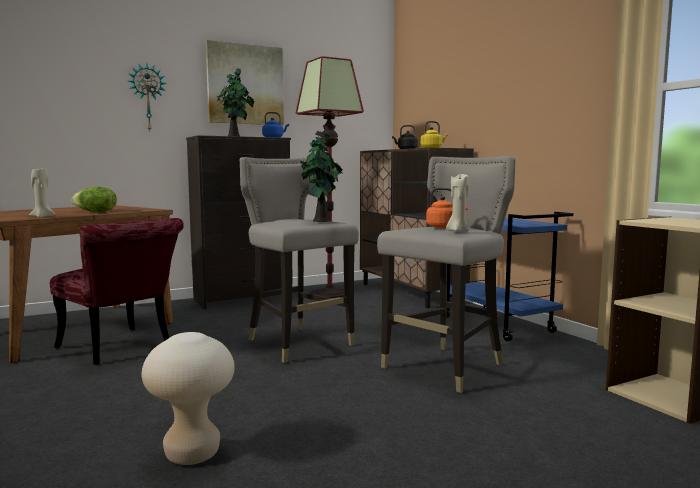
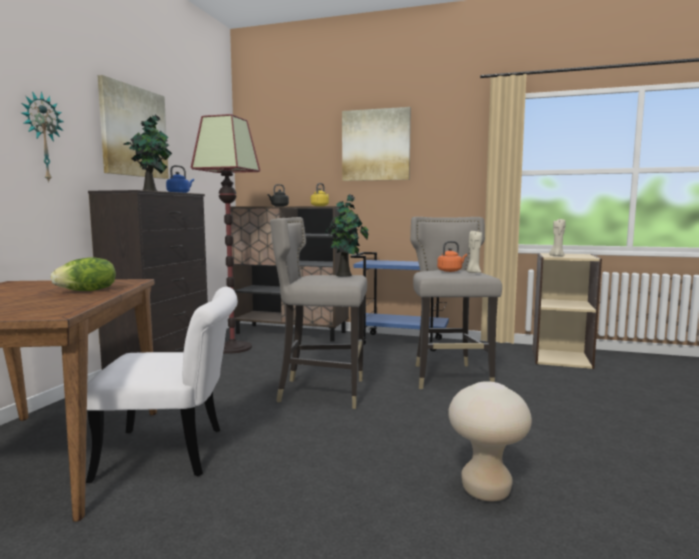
camera: 45 degrees left, 0 degrees up
beige candle [29,168,55,218] -> beige candle moved to [549,219,566,257]
red chair [50,218,184,365] -> white chair [86,287,238,483]
none -> picture [342,107,411,181]

